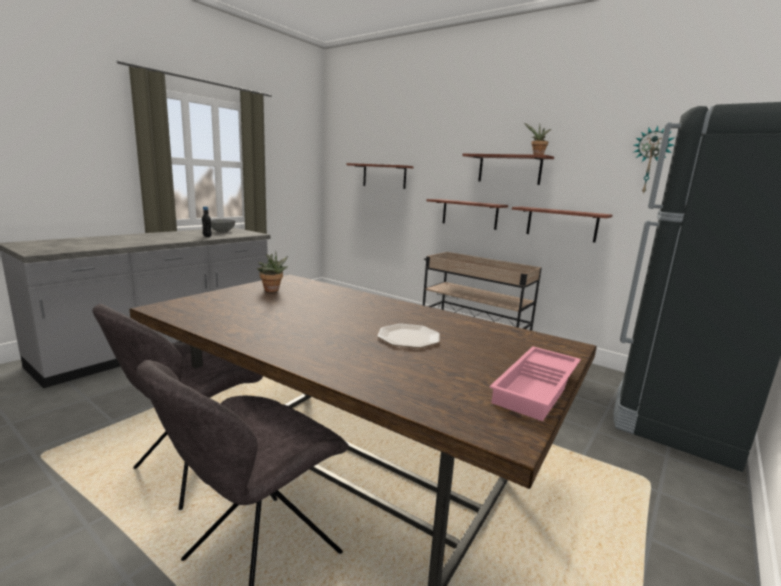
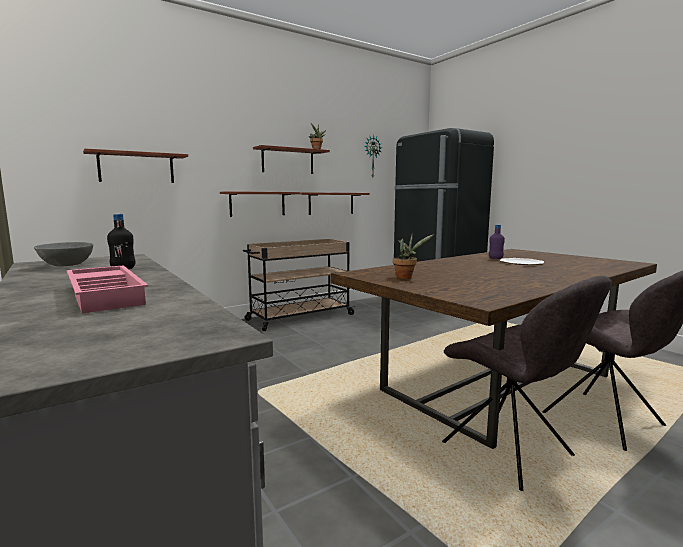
camera: 70 degrees left, 5 degrees down
pink tray [490,346,581,421] -> pink tray moved to [67,265,148,313]
none -> purple bottle [489,224,505,259]

